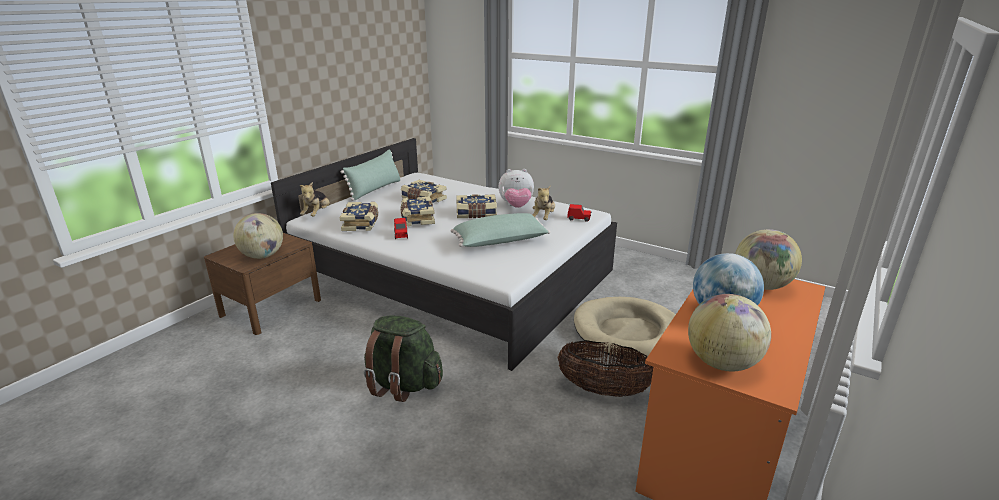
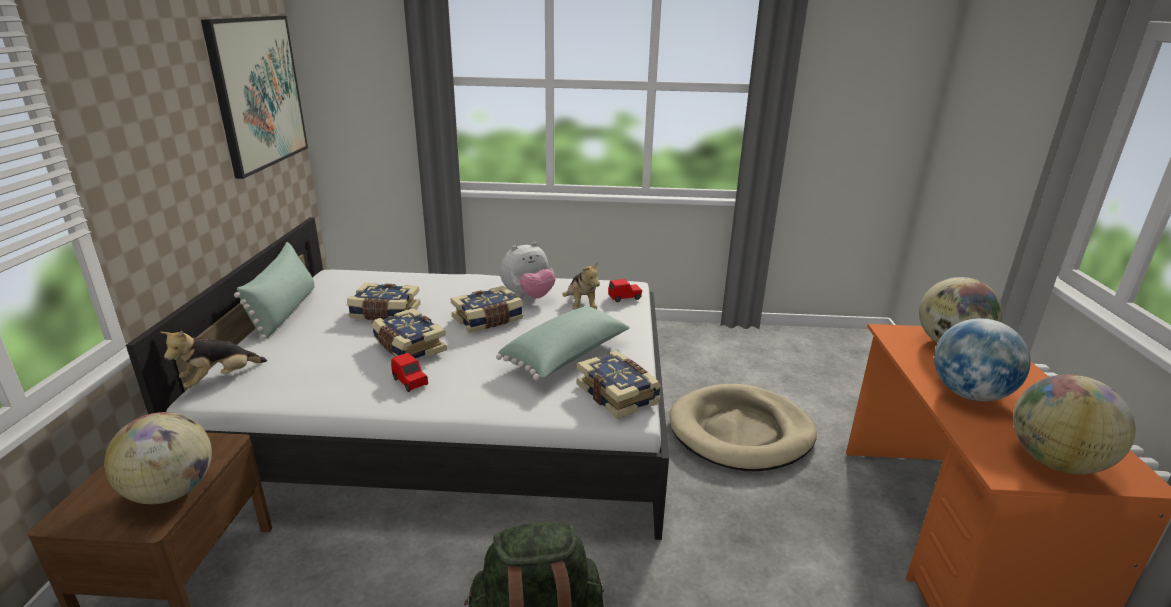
camera: 30 degrees left, 0 degrees up
plush toy [299,182,330,217] -> plush toy turned 60 degrees clockwise [160,331,267,388]
book [340,202,378,231] -> book moved to [576,351,661,419]
basket [557,340,653,397] -> none
none -> picture [201,16,308,179]

